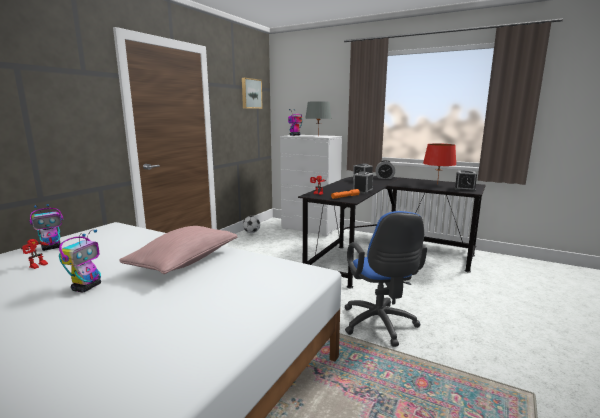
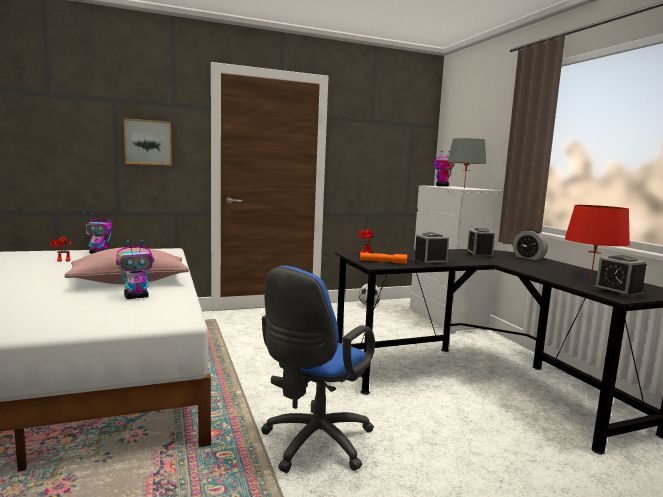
camera: 40 degrees right, 5 degrees down
toy robot [59,230,101,292] -> toy robot moved to [116,240,154,299]
picture [242,78,263,109] -> picture moved to [124,118,172,166]

